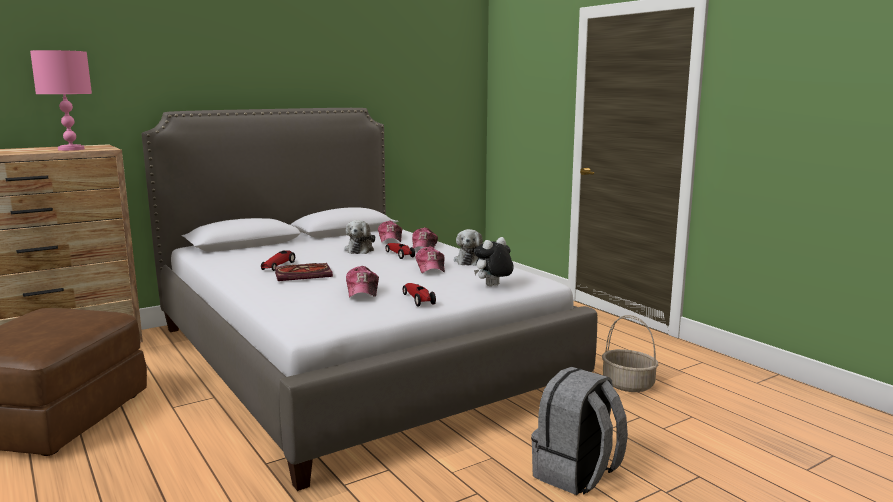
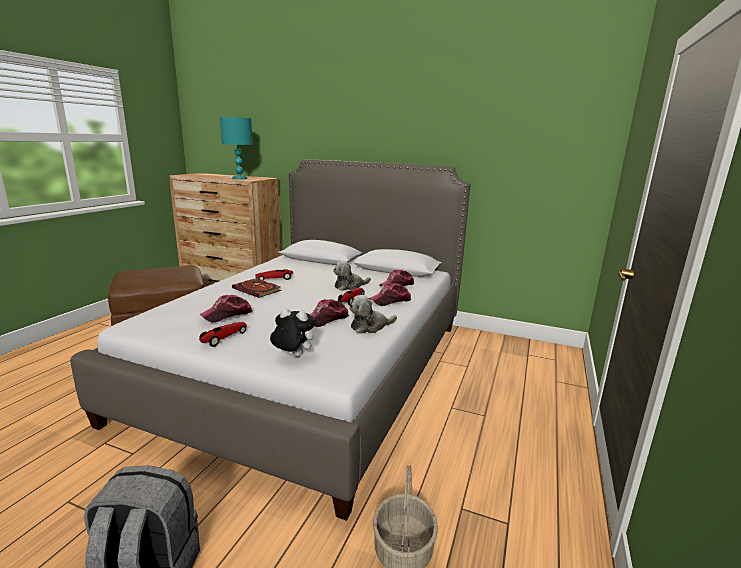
camera: 55 degrees right, 5 degrees up
pink table lamp [30,50,92,151] -> turquoise table lamp [220,117,253,179]

